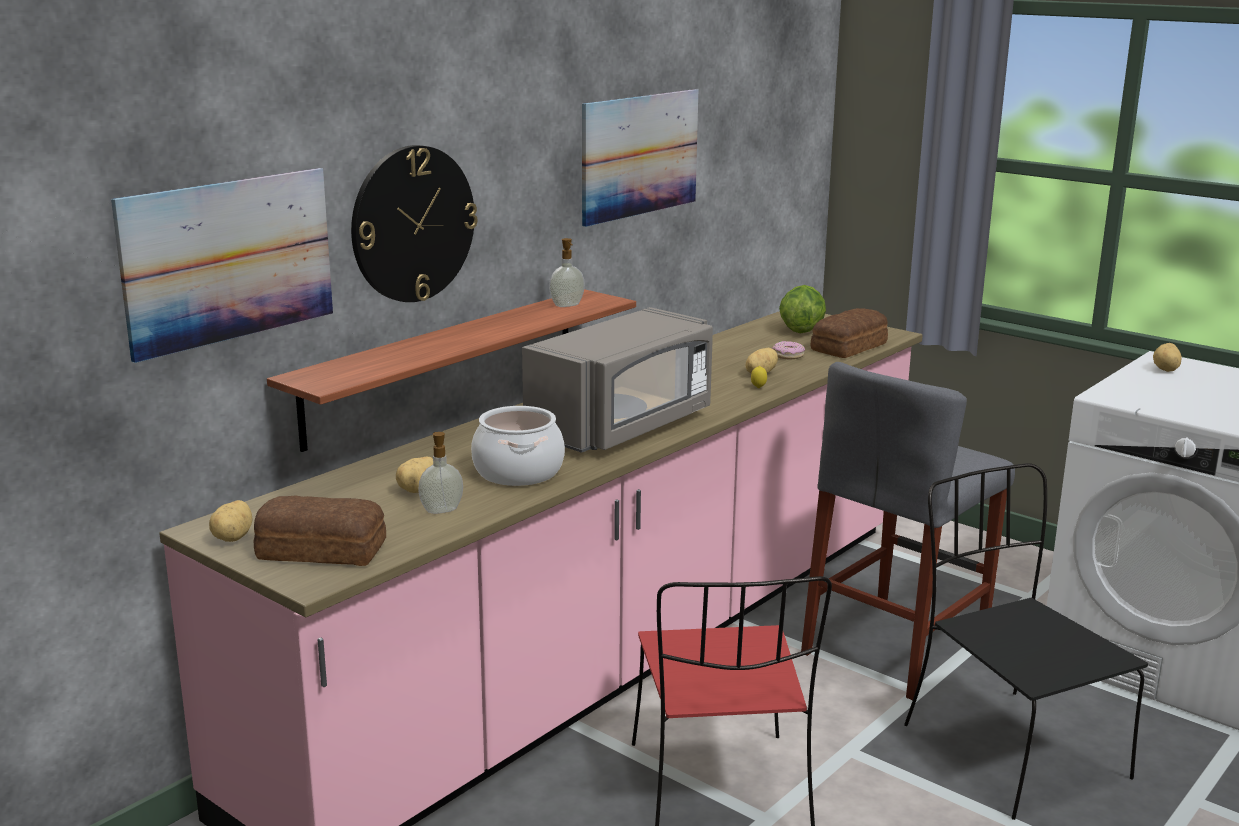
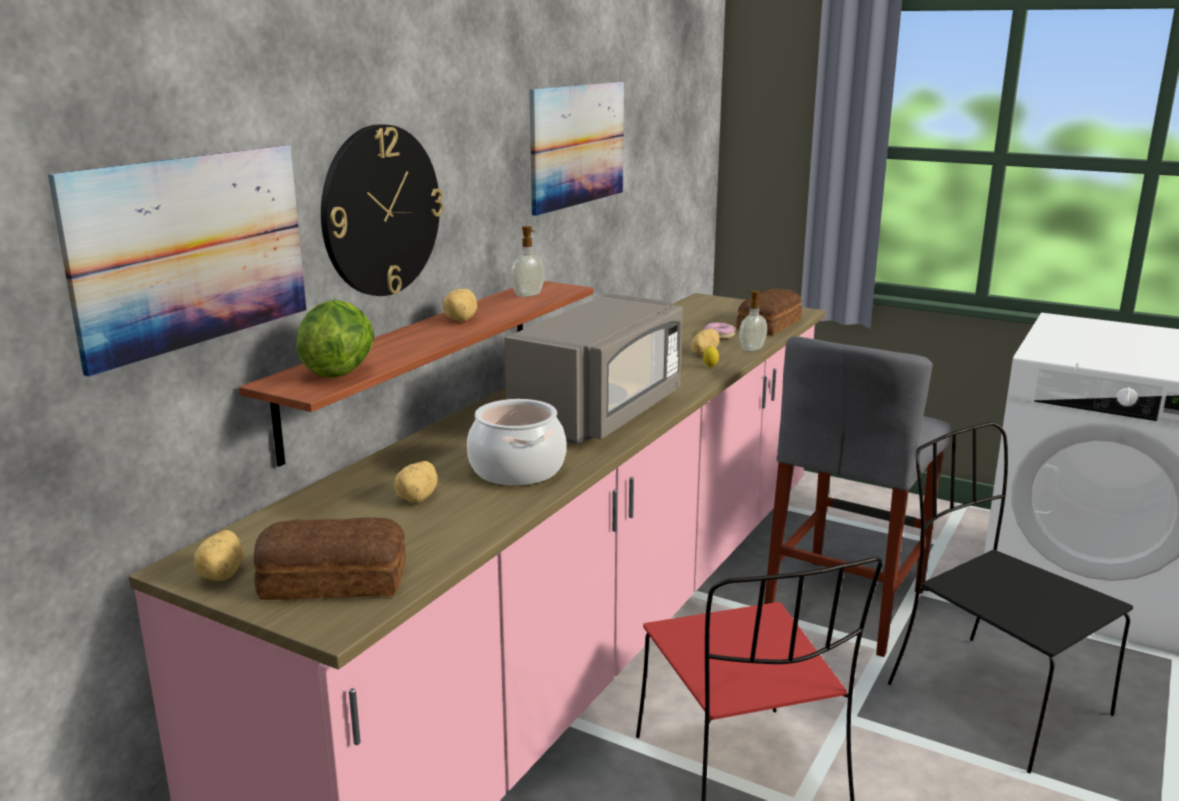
camera: 10 degrees left, 0 degrees up
soap dispenser [418,432,463,514] -> soap dispenser moved to [739,291,767,351]
lettuce [779,285,826,333] -> lettuce moved to [296,300,374,378]
potato [1153,343,1182,372] -> potato moved to [443,288,477,322]

